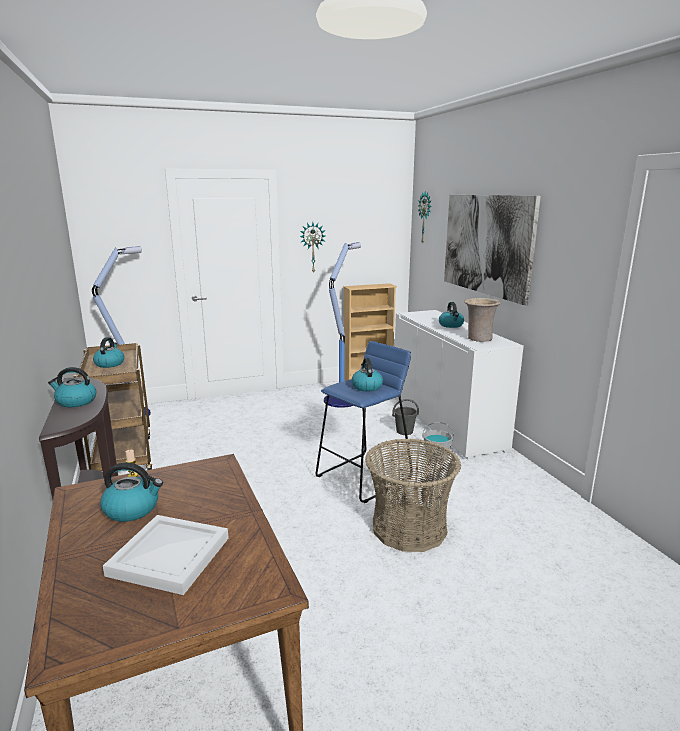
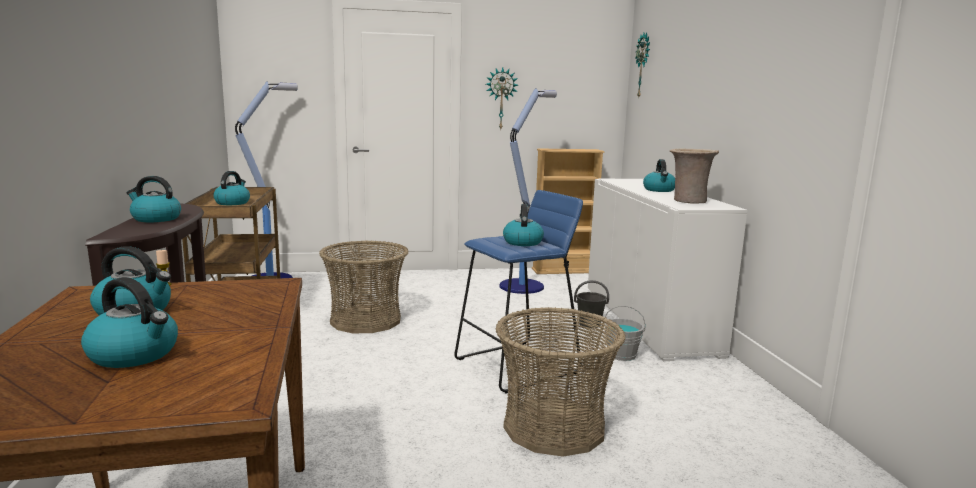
camera: 10 degrees right, 5 degrees down
white tray [103,515,229,595] -> kettle [81,277,178,368]
picture [444,195,541,305] -> none
none -> basket [319,240,409,333]

